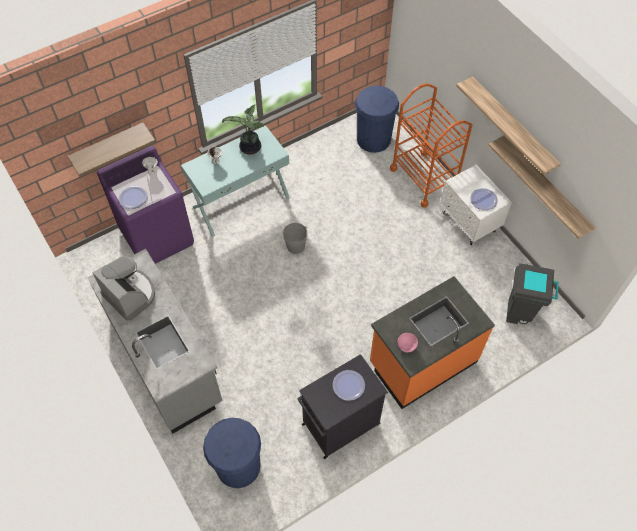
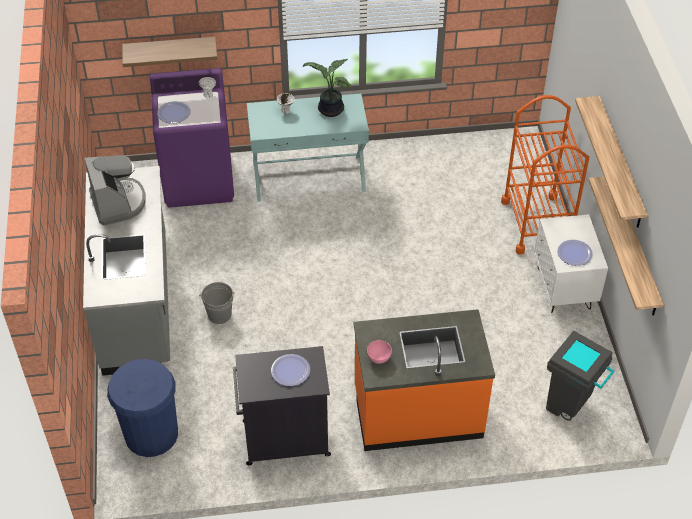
camera: 25 degrees right, 10 degrees down
grey bucket [283,223,308,254] -> grey bucket moved to [199,282,235,324]
blue trash can [355,86,399,153] -> none

